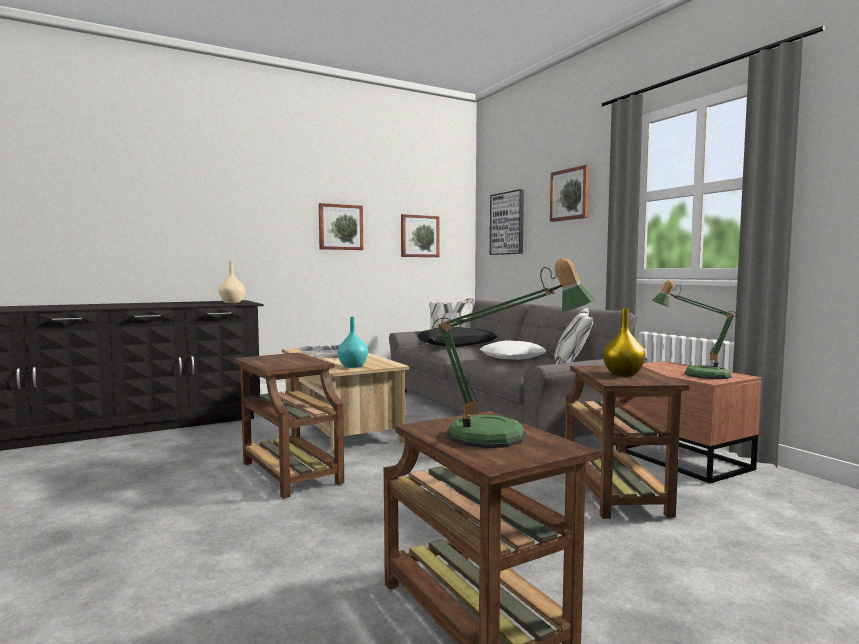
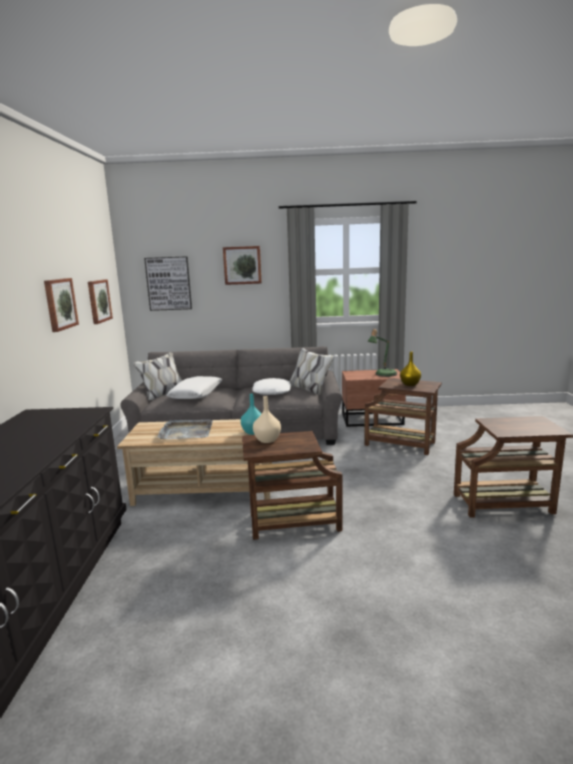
camera: 60 degrees left, 10 degrees up
beige vase [219,261,245,303] -> beige vase moved to [253,396,281,443]
black pillow [417,327,497,347] -> white pillow [166,376,222,399]
table lamp [433,258,596,448] -> none

